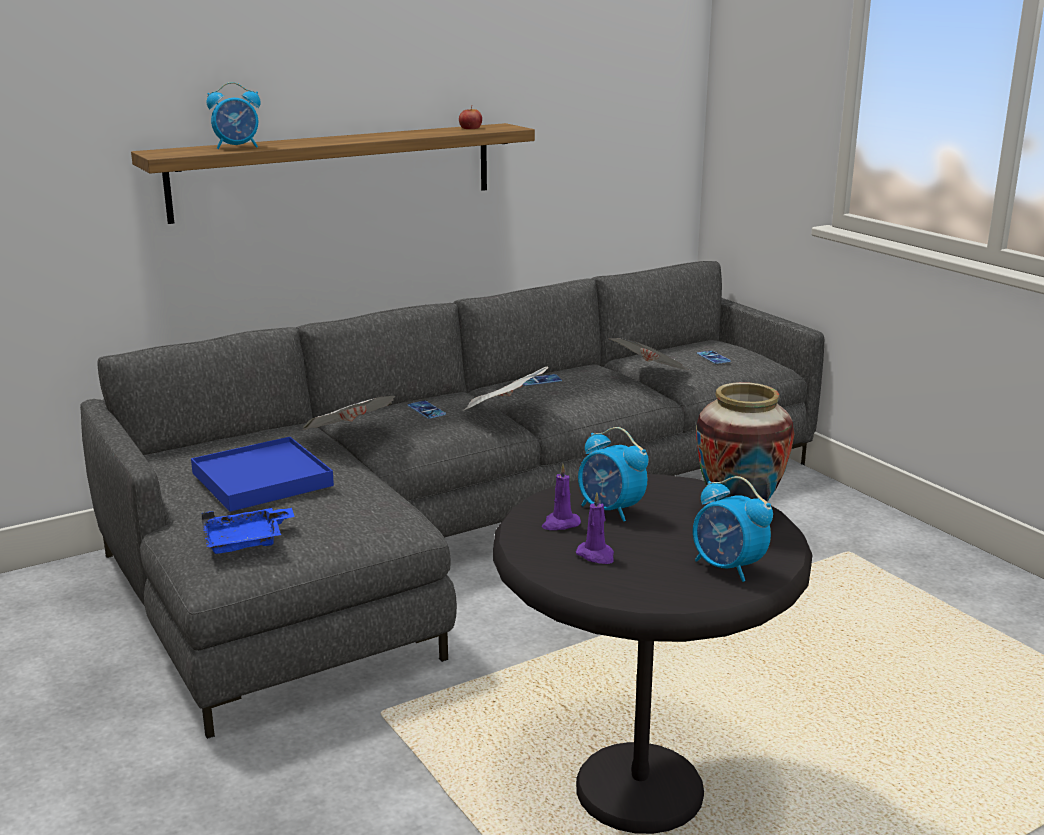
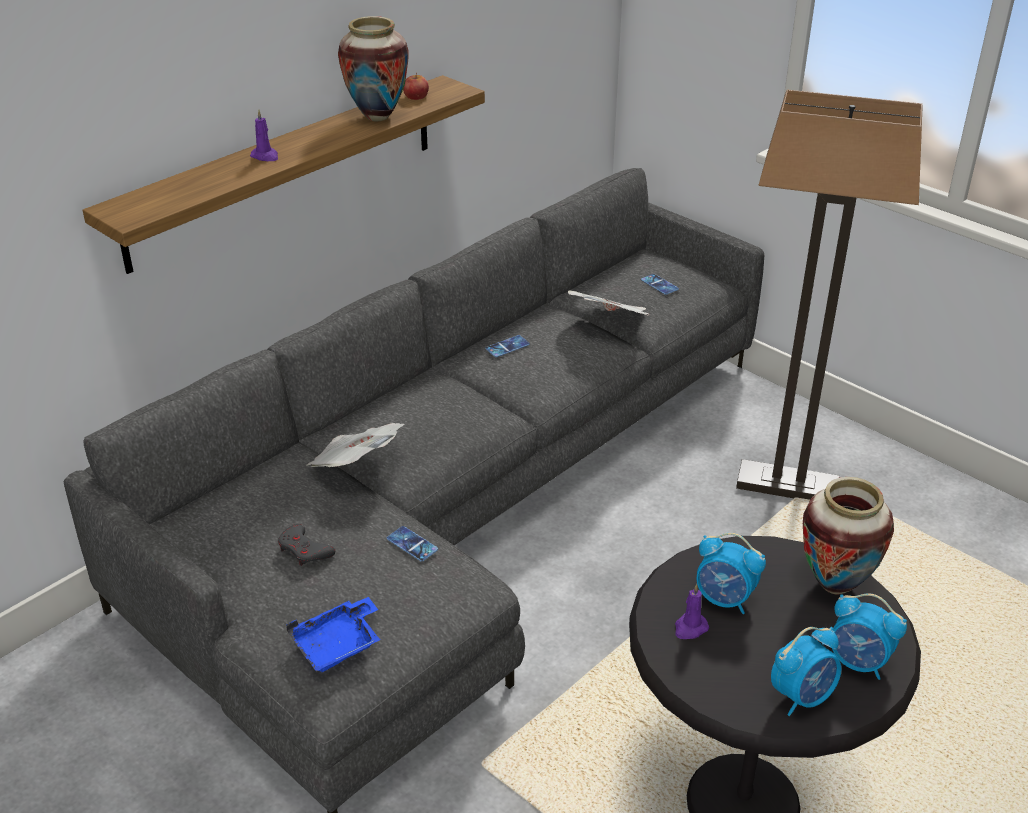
camera: 15 degrees left, 15 degrees up
blue tray [191,437,334,512] -> grey game controller [278,524,335,566]
alarm clock [207,82,261,149] -> alarm clock moved to [771,627,841,716]
phone [408,401,446,419] -> phone moved to [387,526,438,562]
newspaper [463,366,549,411] -> none
purple candle [576,492,614,564] -> purple candle moved to [250,109,278,161]
none -> vase [338,16,409,121]
none -> floor lamp [736,90,922,500]

